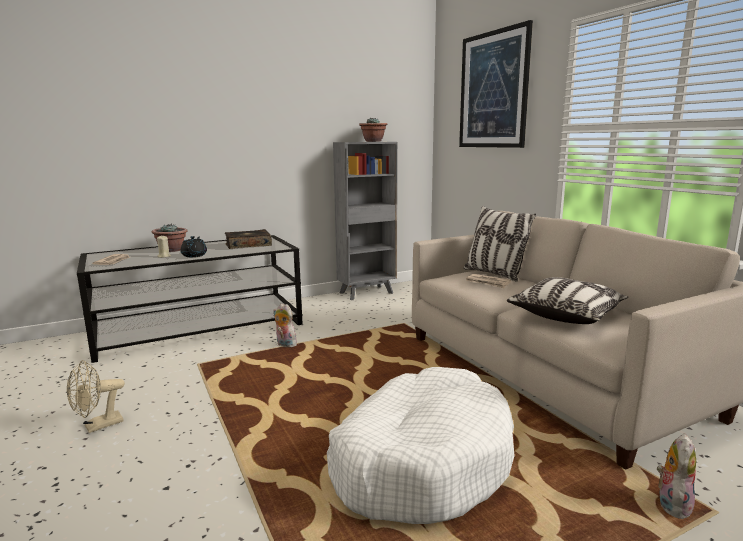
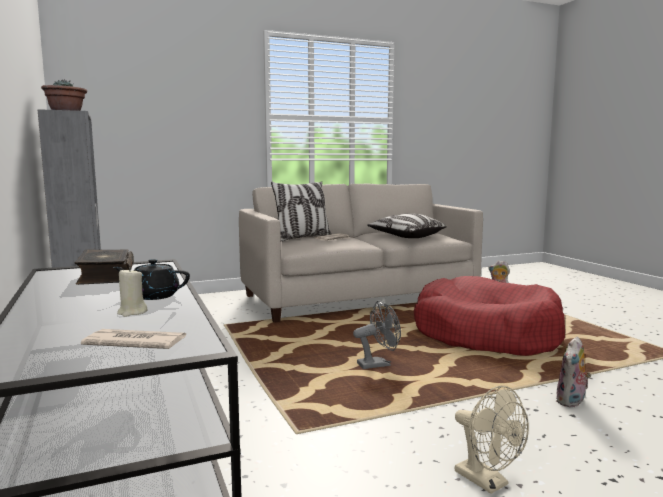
camera: 85 degrees left, 5 degrees down
potted plant [152,223,188,252] -> none
plush toy [273,303,297,347] -> plush toy moved to [556,337,591,408]
white dog bed [327,367,515,524] -> red dog bed [414,276,565,356]
picture [459,20,533,148] -> none
none -> grey fan [353,300,401,369]

